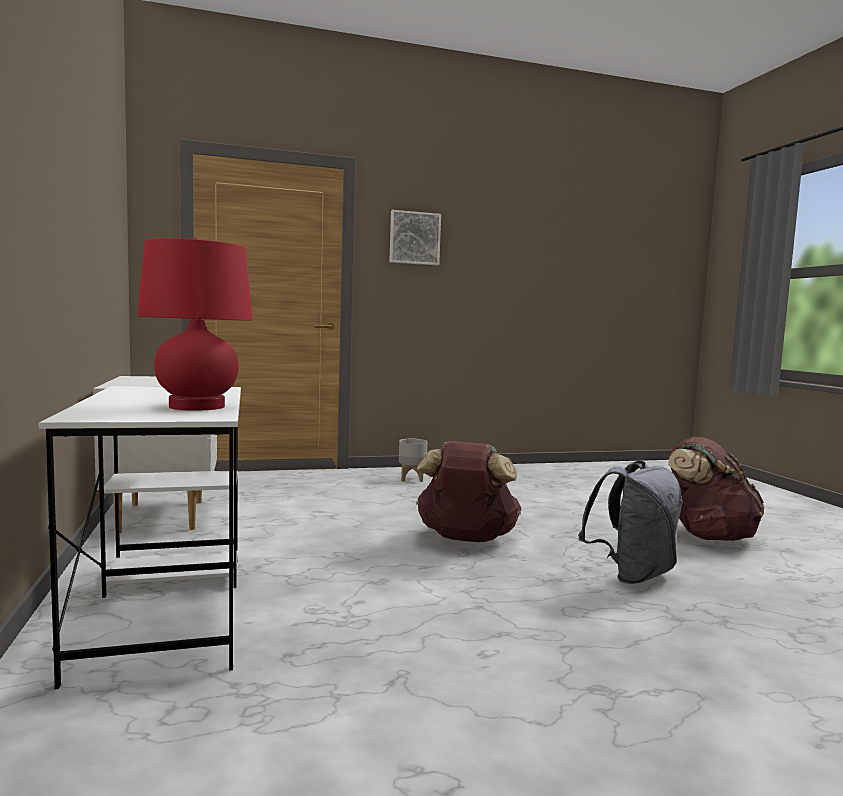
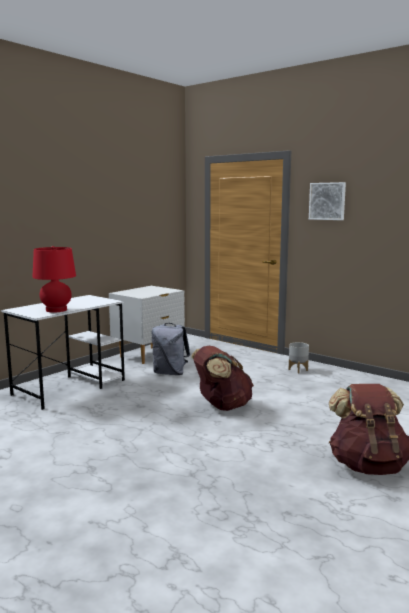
camera: 55 degrees right, 5 degrees up
grey backpack [578,461,683,584] -> grey backpack moved to [152,323,190,375]

